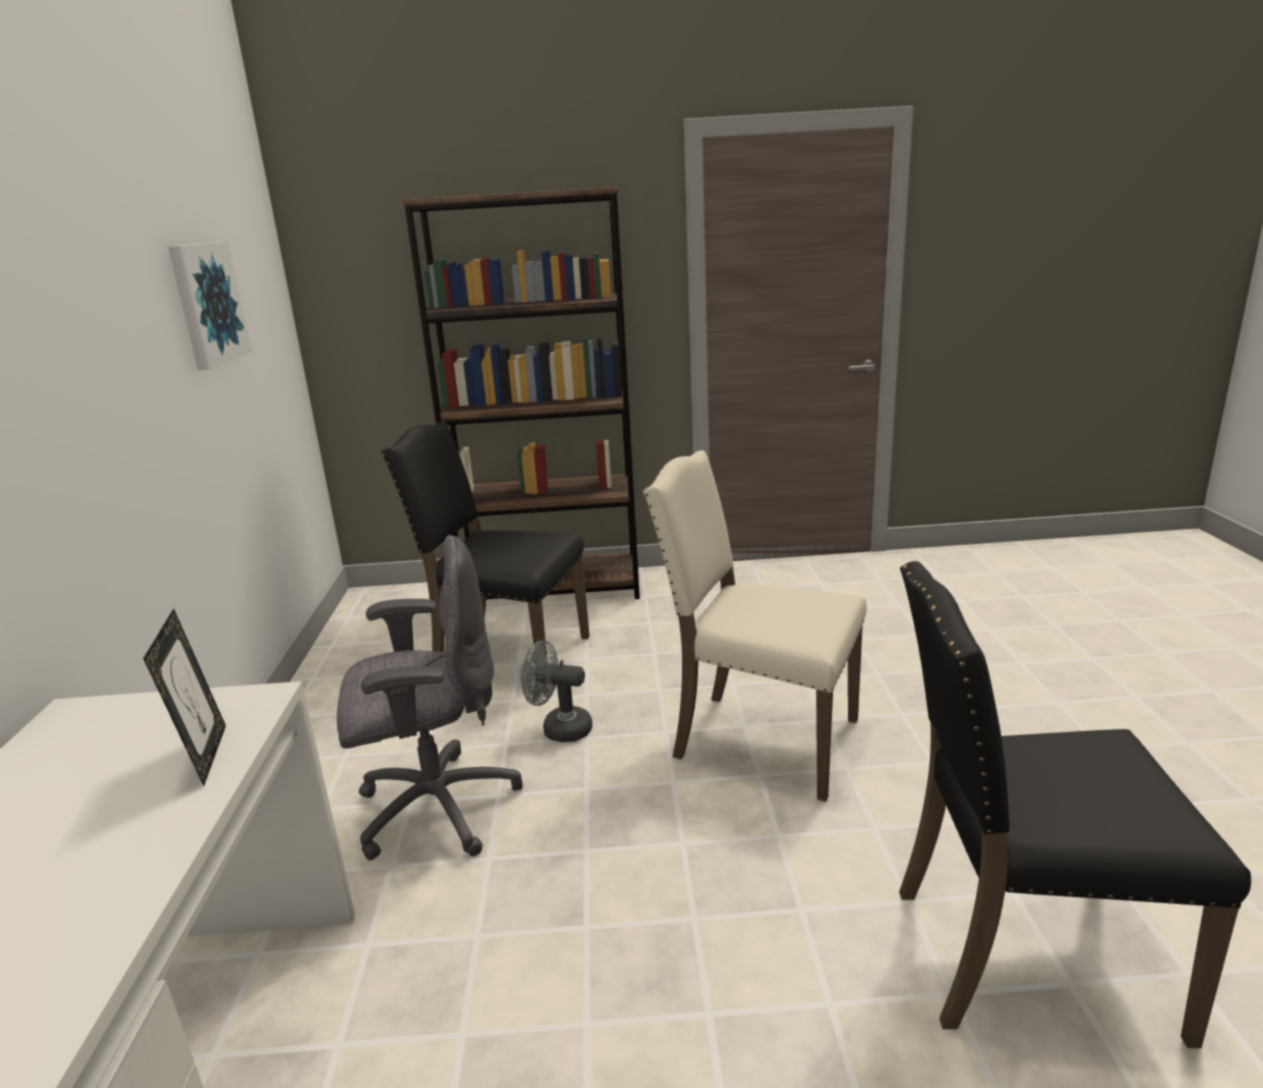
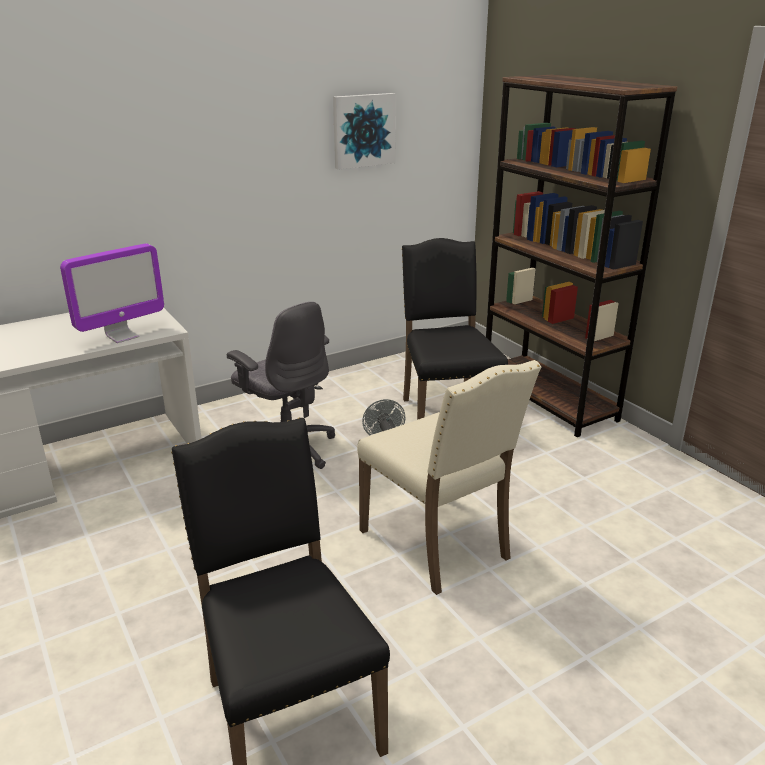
camera: 60 degrees right, 5 degrees up
picture frame [143,608,226,786] -> monitor [60,243,164,343]
beige chair [643,450,867,802] -> beige chair turned 150 degrees clockwise [357,360,541,595]

